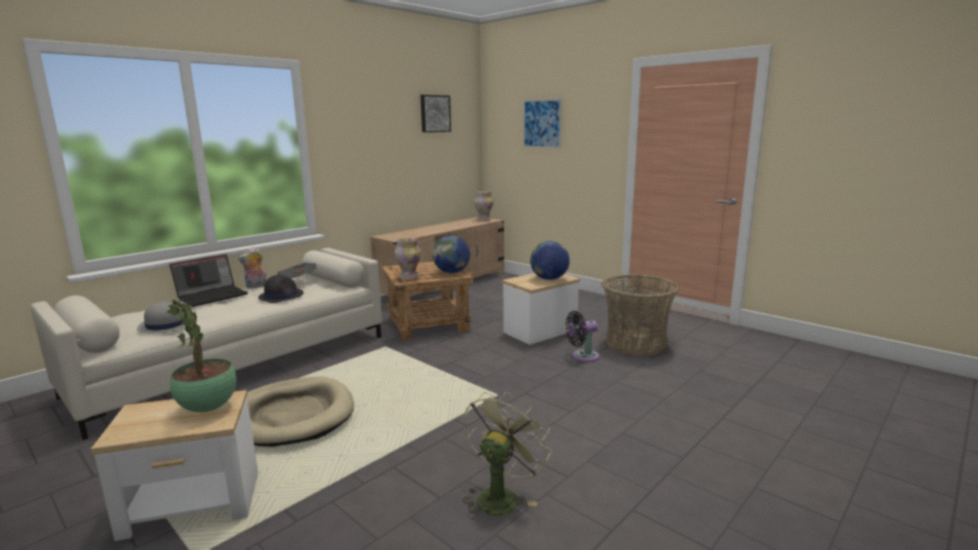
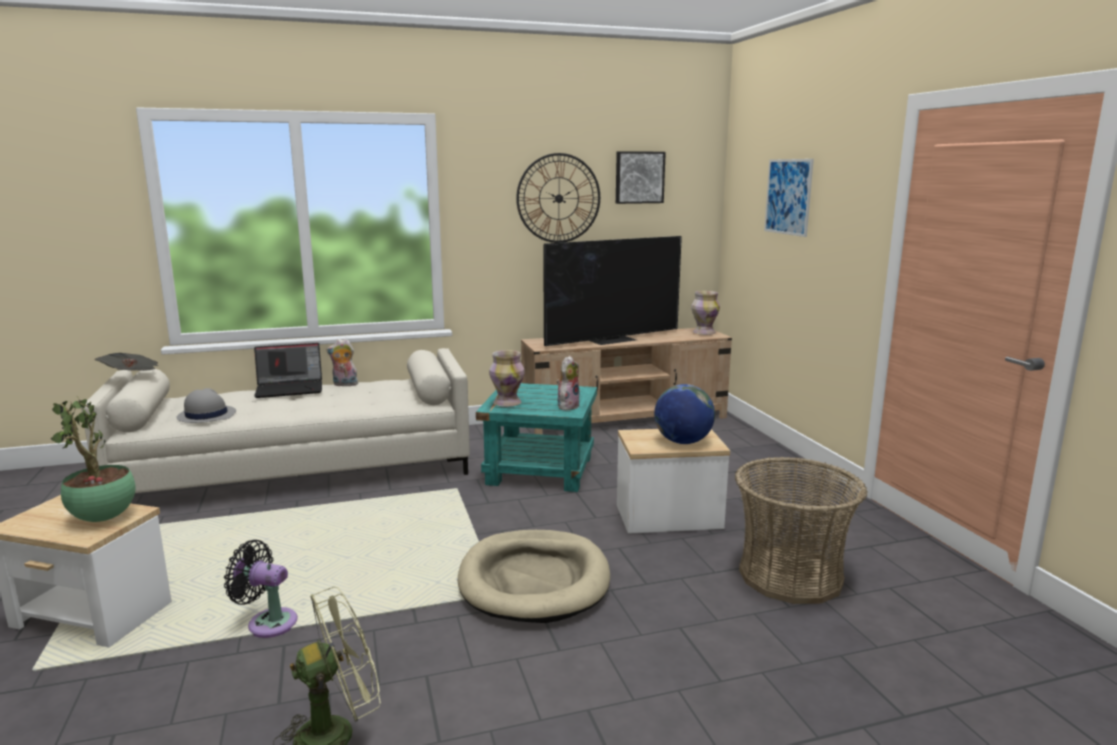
camera: 30 degrees right, 0 degrees up
beige dog bed [247,377,354,447] -> beige dog bed moved to [458,530,610,623]
black hat [258,275,304,303] -> none
newspaper [277,263,317,278] -> newspaper moved to [94,353,159,371]
brown side table [382,262,473,341] -> turquoise side table [476,383,597,492]
globe [433,236,470,273] -> plush toy [557,356,579,411]
black fan [566,311,599,362] -> black fan moved to [224,540,298,638]
none -> wall clock [516,153,600,243]
none -> television [543,236,682,346]

